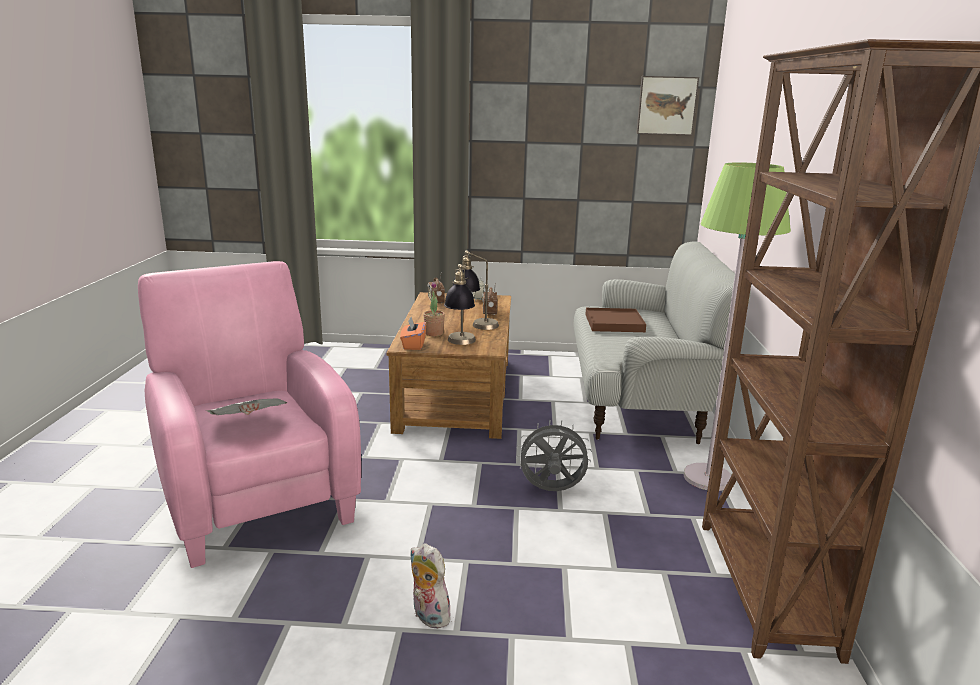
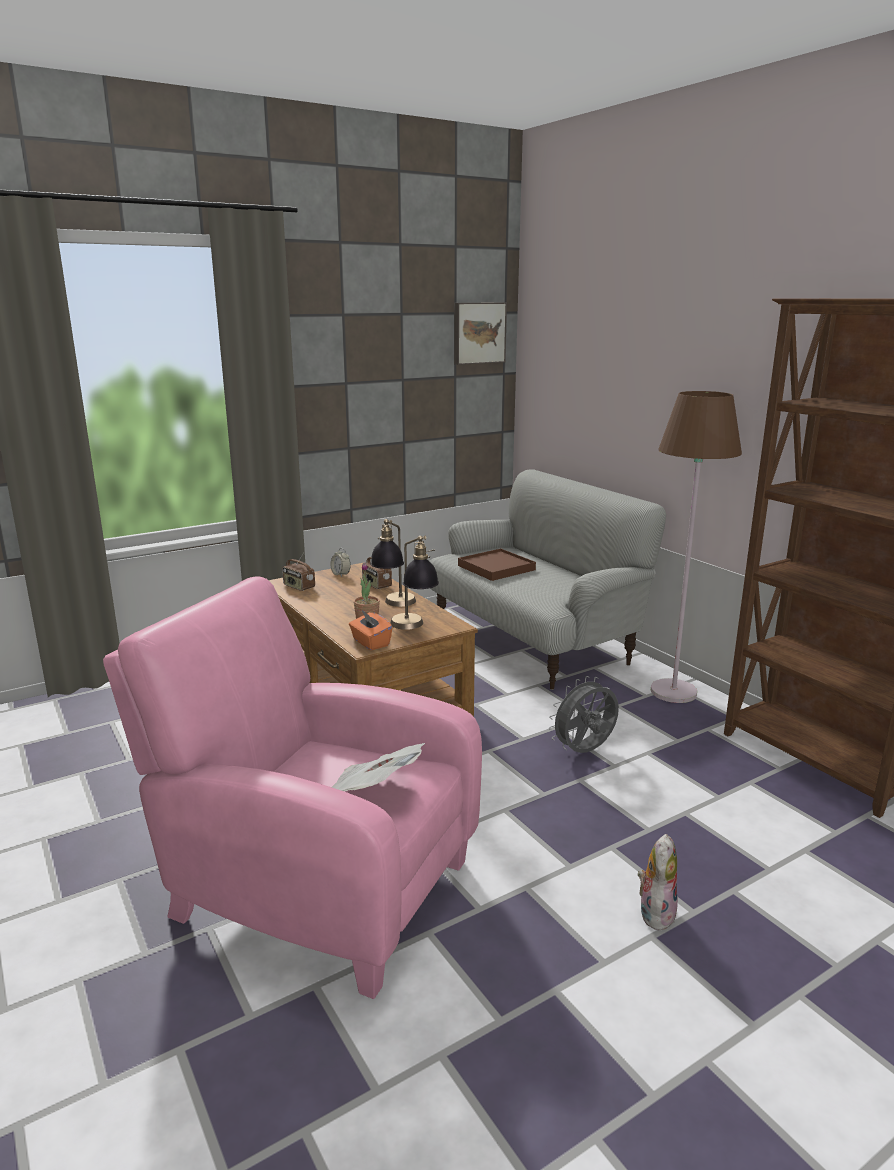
camera: 35 degrees left, 0 degrees up
plush toy [410,543,451,629] -> plush toy turned 105 degrees clockwise [638,834,678,930]
green floor lamp [683,162,791,491] -> brown floor lamp [651,391,742,703]

